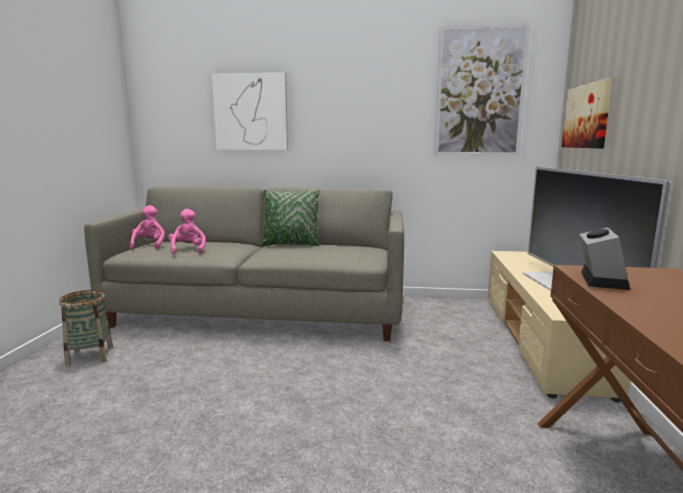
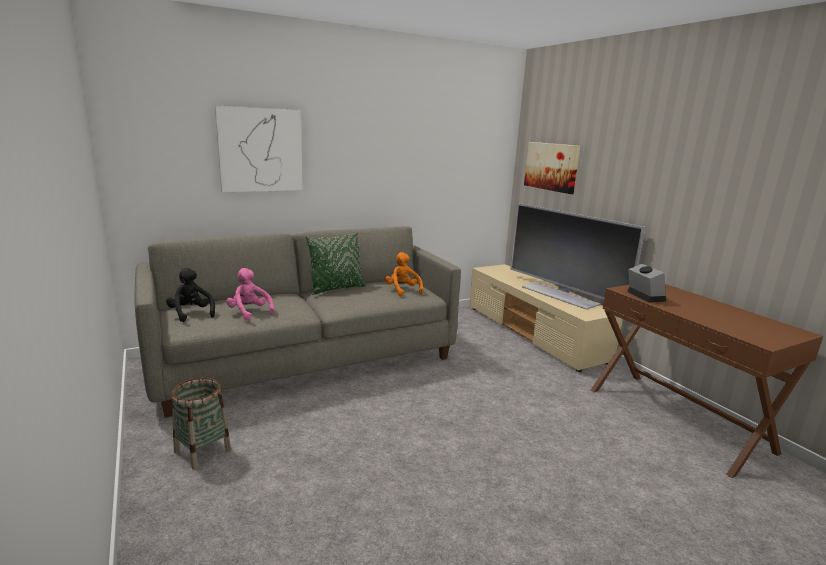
camera: 35 degrees left, 5 degrees up
pink plush toy [130,205,165,249] -> black plush toy [166,268,215,322]
picture [434,23,531,156] -> none
none -> orange plush toy [385,252,423,296]

